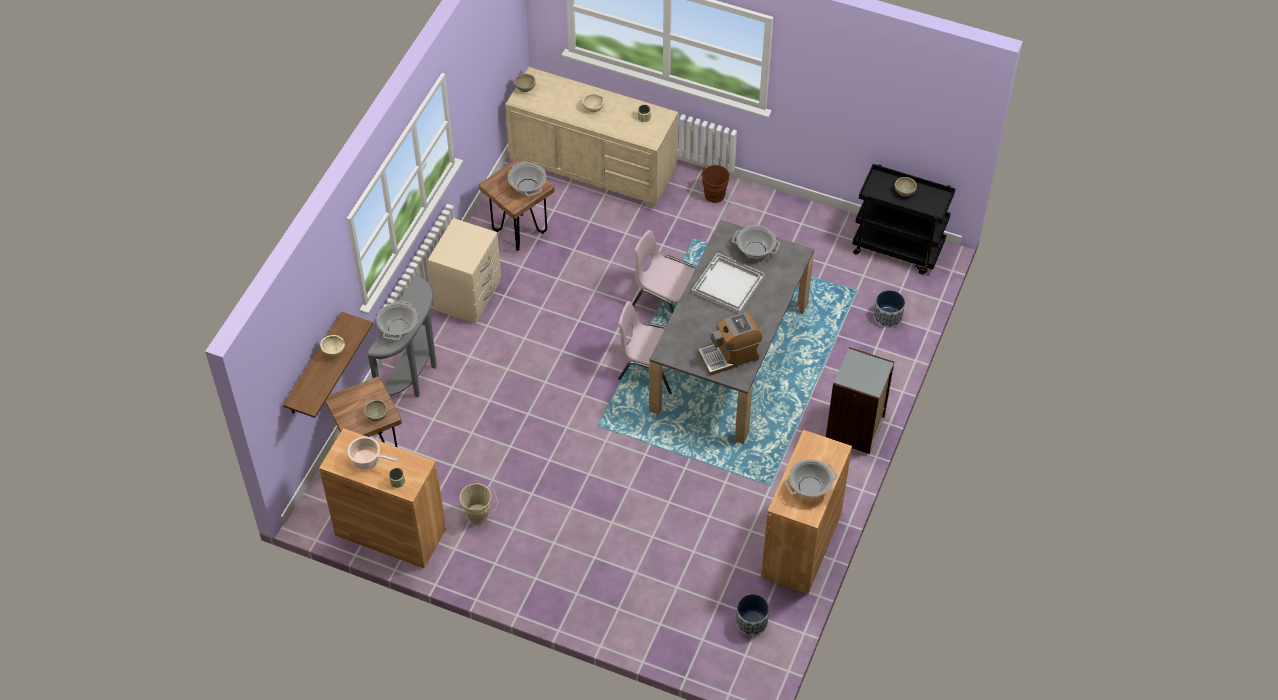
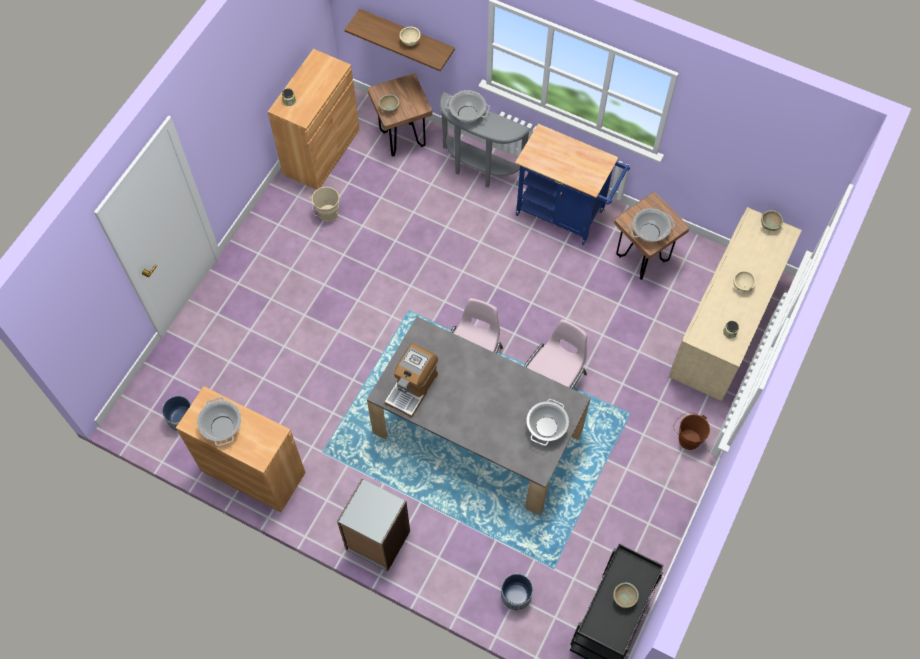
camera: 95 degrees right, 10 degrees up
cooking pot [348,437,397,470] -> none
beige nightstand [428,218,501,324] -> blue cart [515,124,630,245]
white tray [692,253,765,314] -> none
coffee machine [698,312,762,376] -> coffee machine turned 135 degrees counterclockwise [385,343,438,418]

